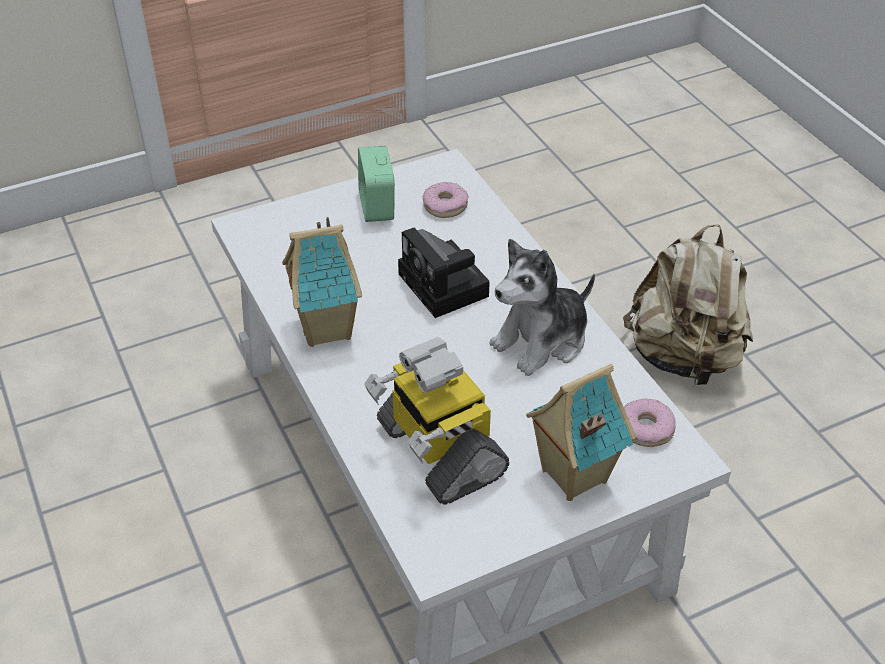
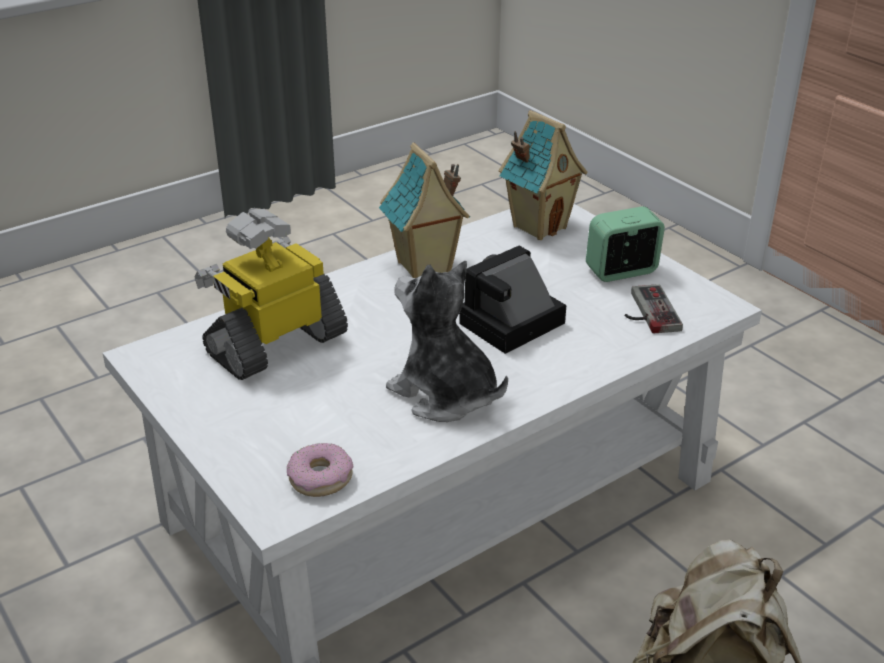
camera: 80 degrees right, 10 degrees down
donut [423,182,469,218] -> game controller [625,284,683,333]
toy house [526,364,636,501] -> toy house moved to [499,110,588,240]

